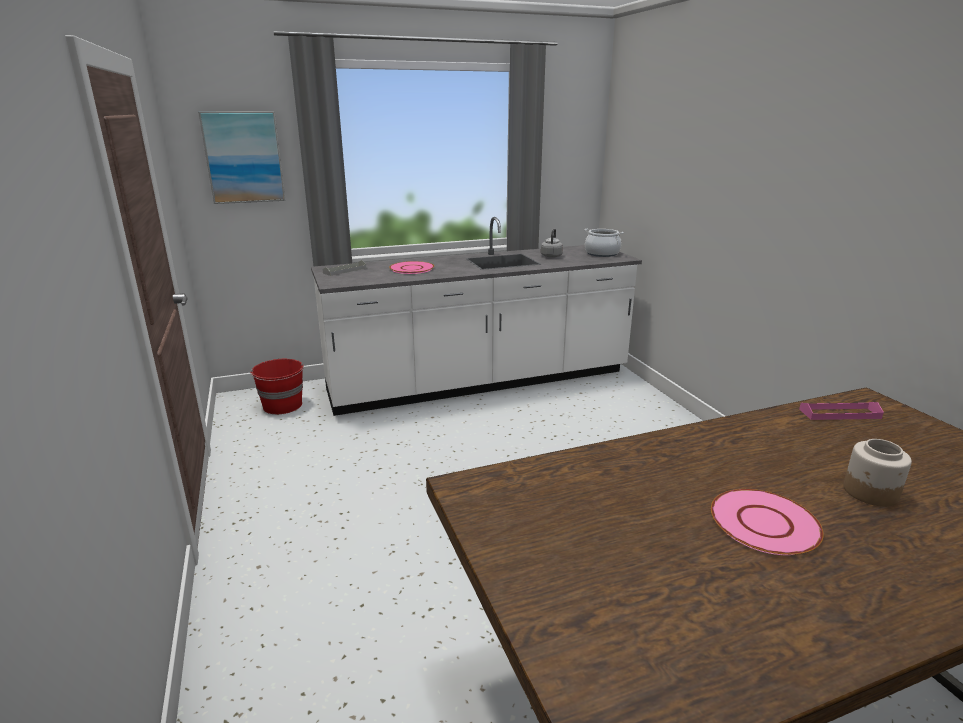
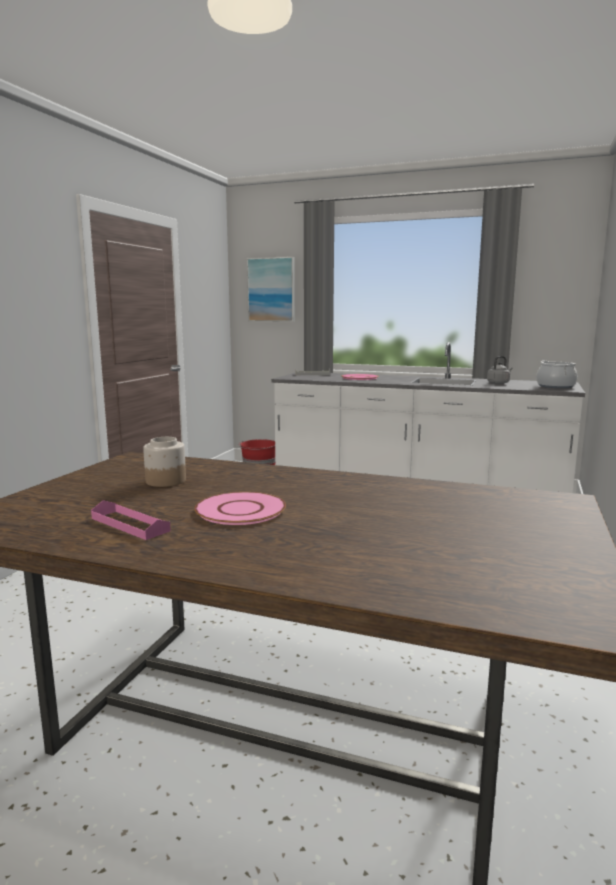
camera: 40 degrees right, 10 degrees down
pink tray [799,402,884,420] -> pink tray moved to [91,500,171,540]
jar [843,439,912,507] -> jar moved to [143,437,186,487]

